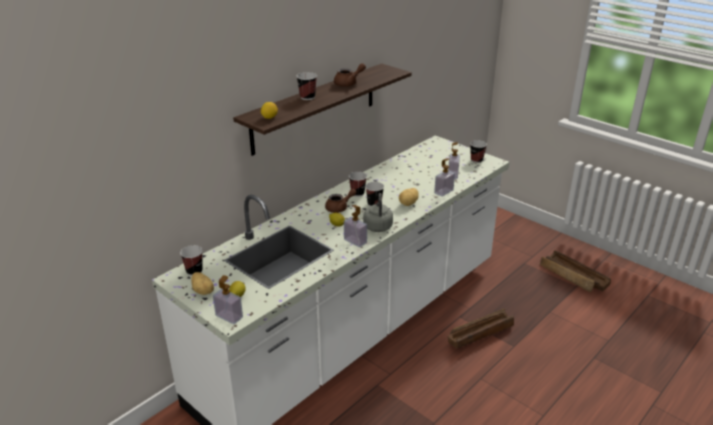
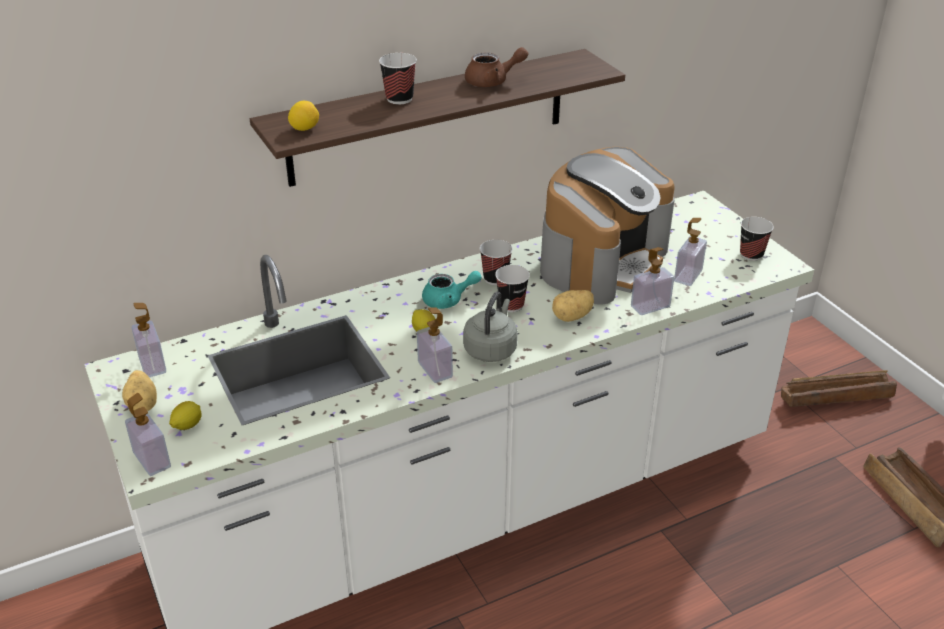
camera: 20 degrees right, 5 degrees up
cup [180,245,203,276] -> soap dispenser [132,303,166,377]
brown teapot [325,189,357,213] -> turquoise teapot [422,271,482,309]
crate [448,309,514,349] -> crate moved to [781,370,897,407]
none -> coffee machine [540,147,675,305]

